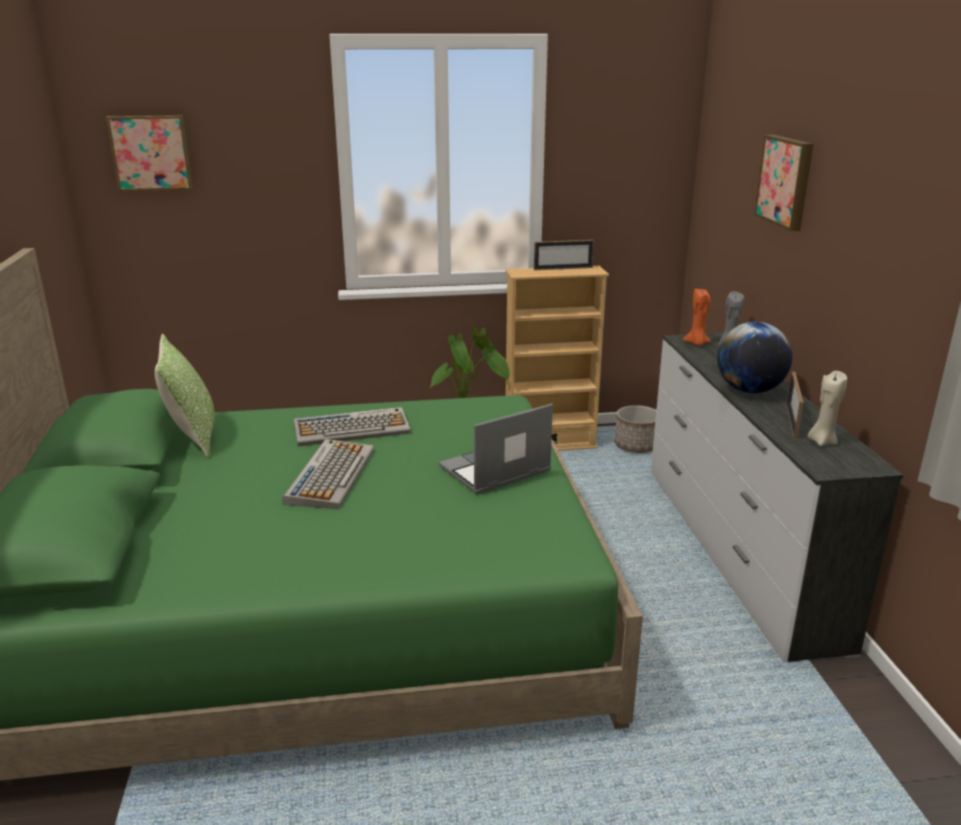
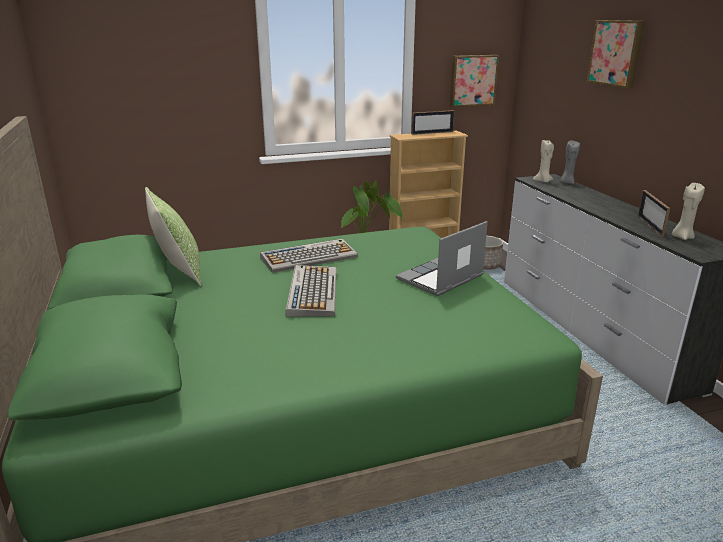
camera: 10 degrees left, 0 degrees up
picture [106,115,193,191] -> picture moved to [450,55,499,107]
orange candle [683,289,711,346] -> beige candle [533,140,554,183]
globe [717,322,792,394] -> none

